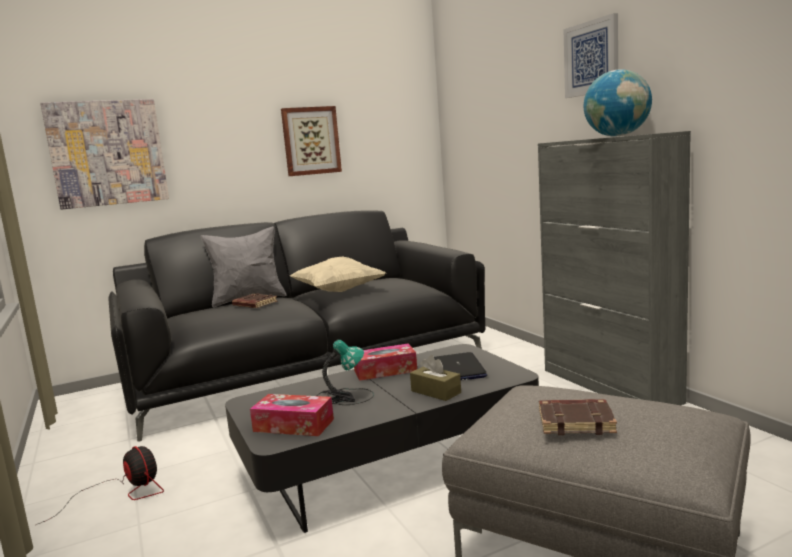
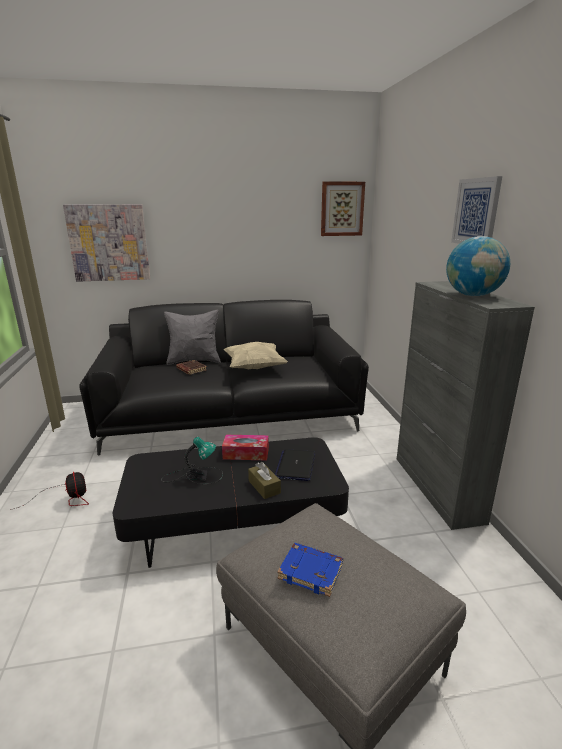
camera: 15 degrees right, 10 degrees up
tissue box [250,394,334,436] -> none
picture [281,106,342,176] -> picture moved to [321,181,365,236]
brown book [539,399,617,435] -> blue book [277,543,343,597]

